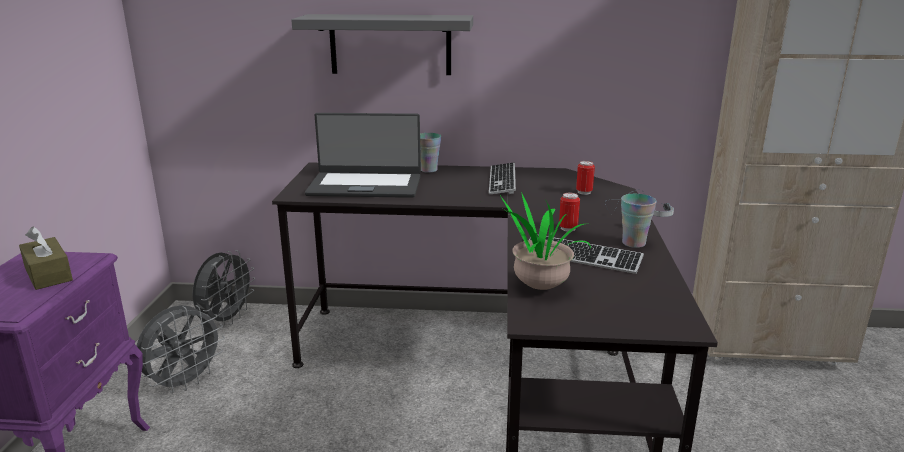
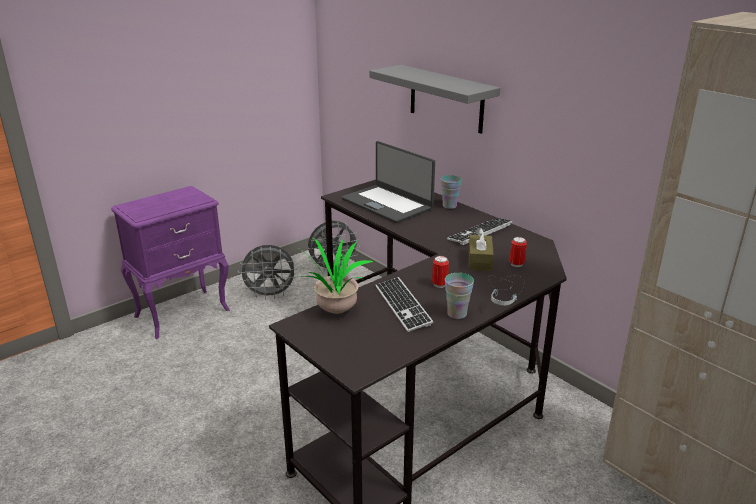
camera: 45 degrees right, 5 degrees up
brown tissue box [19,226,73,290] -> brown tissue box moved to [469,228,494,271]

